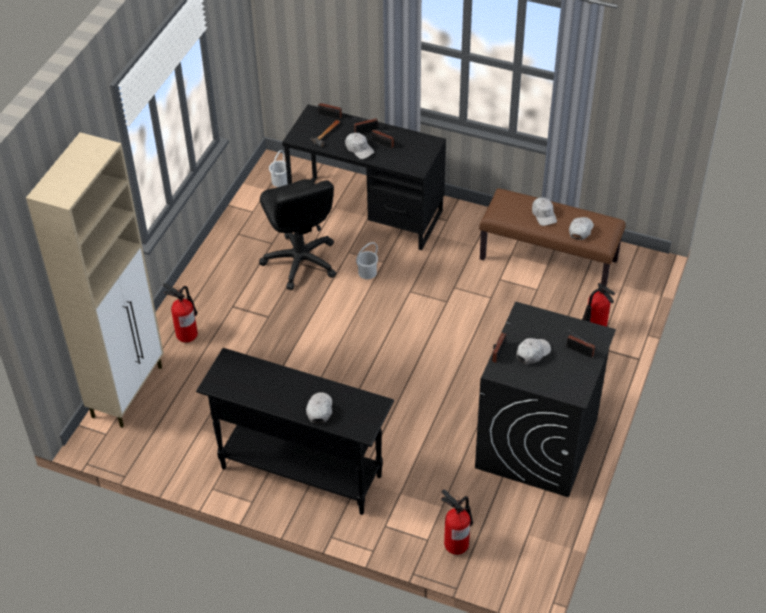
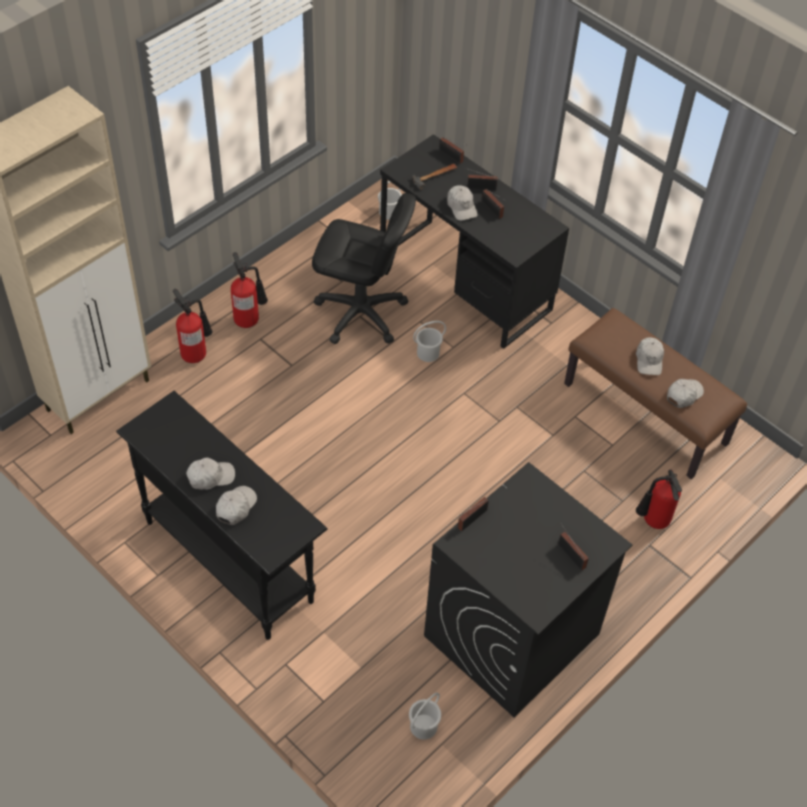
camera: 20 degrees right, 5 degrees up
black office chair [259,179,336,290] -> black office chair turned 75 degrees counterclockwise [312,193,416,344]
fire extinguisher [441,490,473,555] -> fire extinguisher moved to [231,252,268,328]
white cap [516,338,551,365] -> white cap moved to [186,457,235,490]
none -> white bucket [409,692,441,740]

